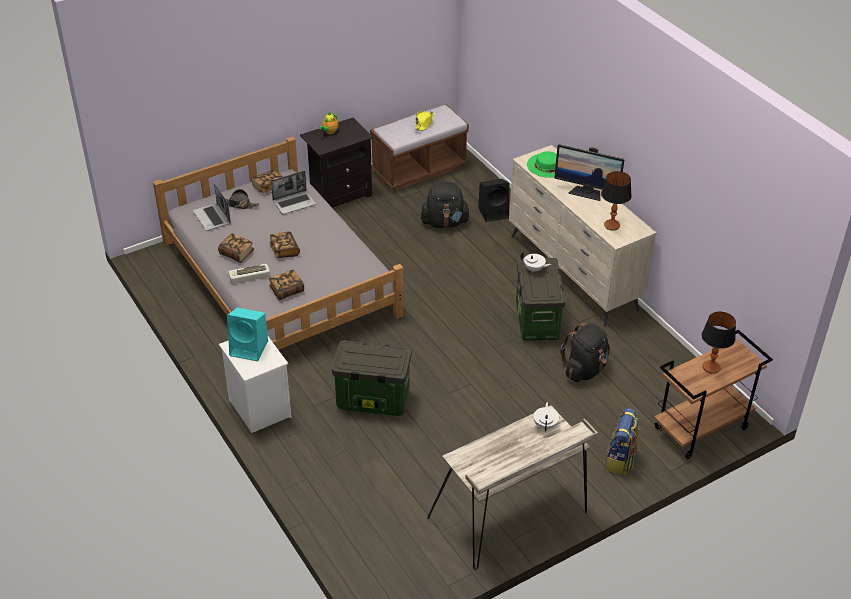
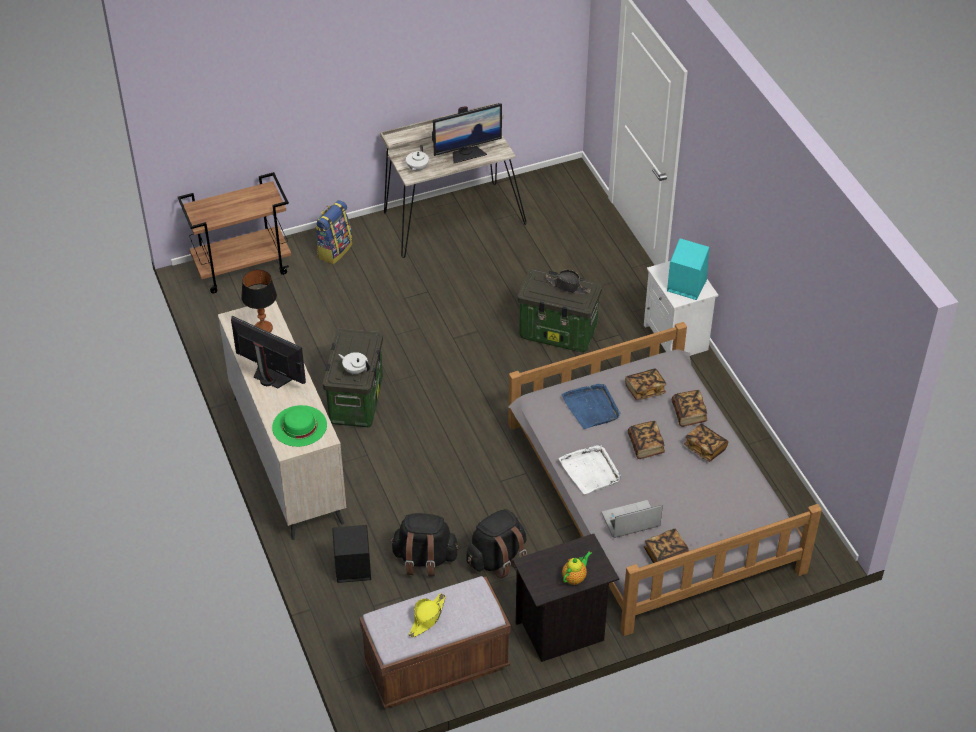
camera: 170 degrees left, 5 degrees up
laptop [193,183,231,231] -> none
black hat [226,189,259,209] -> black hat moved to [545,270,591,294]
keyboard [228,264,270,284] -> book [672,390,707,427]
black backpack [560,323,610,382] -> black backpack moved to [466,509,527,579]
table lamp [702,312,736,374] -> none
none -> monitor [432,103,502,163]
none -> white tray [559,445,621,494]
none -> blue tray [561,384,620,429]

